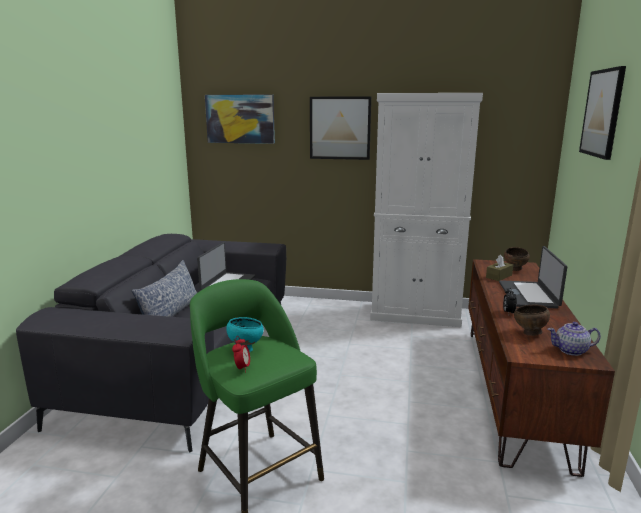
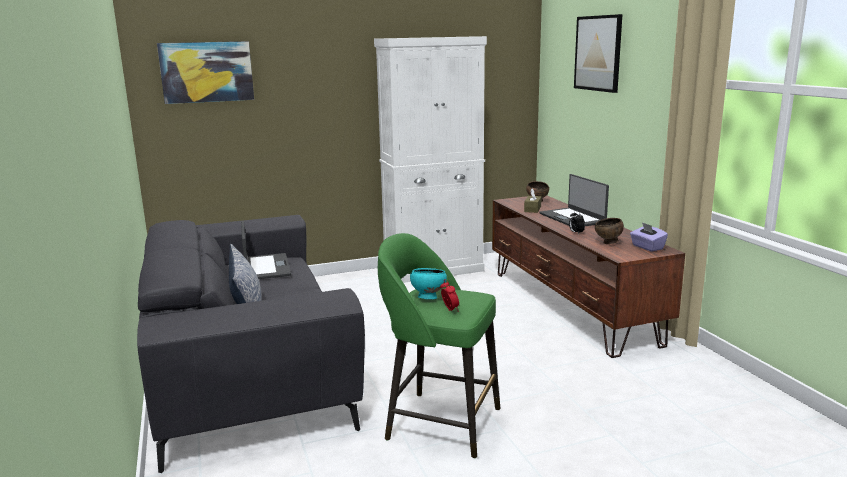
camera: 30 degrees left, 0 degrees up
picture [310,96,371,160] -> none
teapot [548,322,601,356] -> purple tissue box [630,222,668,252]

